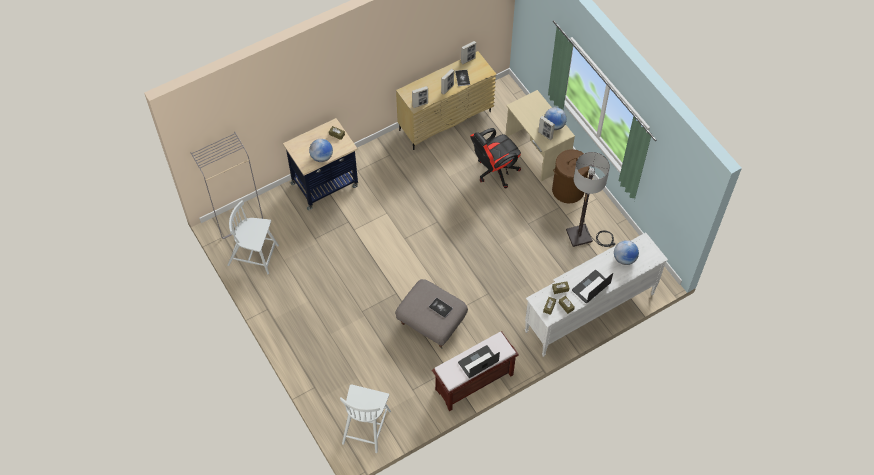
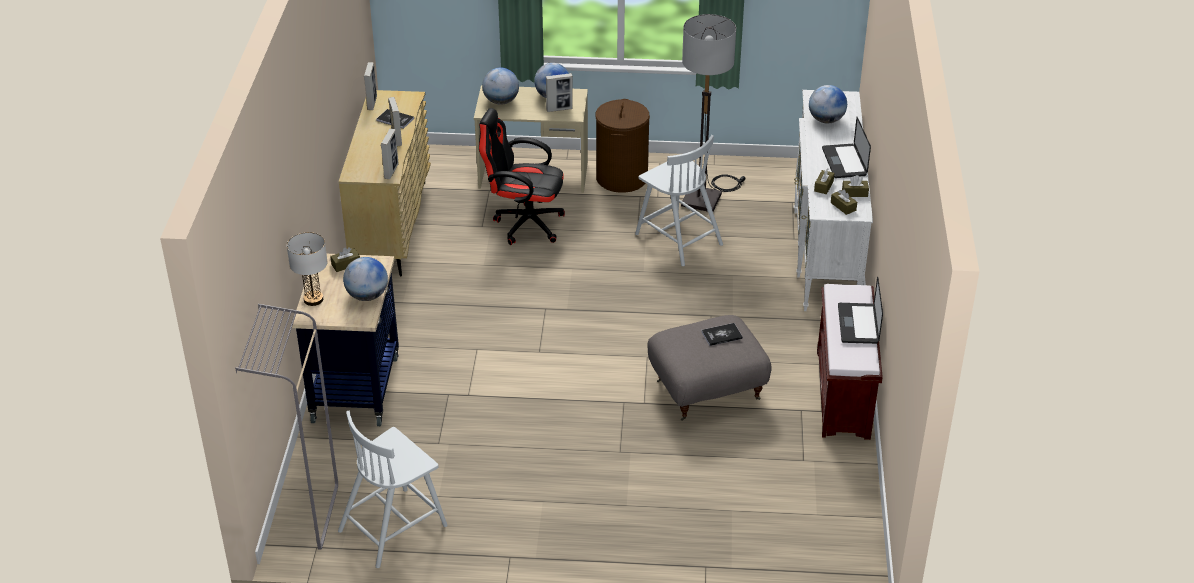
camera: 55 degrees left, 20 degrees down
white chair [340,384,391,453] -> white chair moved to [635,135,723,266]
black office chair [470,128,521,188] -> black office chair turned 105 degrees clockwise [479,108,565,245]
none -> table lamp [287,232,327,306]
none -> globe [482,68,519,105]

